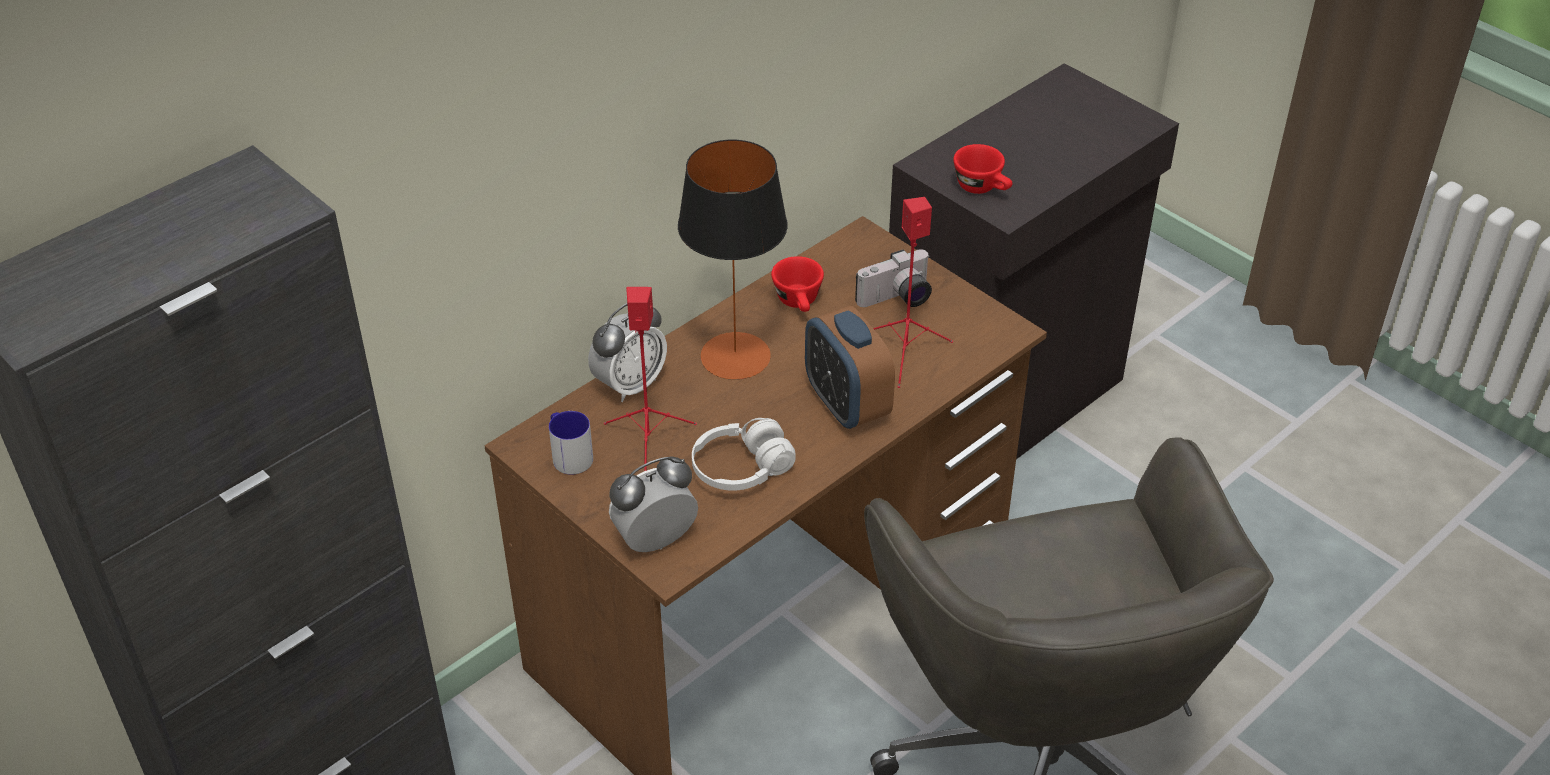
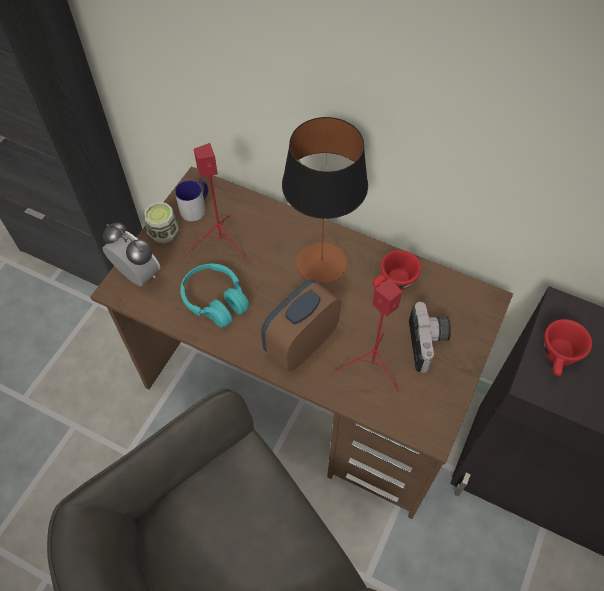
camera: 70 degrees right, 15 degrees up
alarm clock [588,303,667,402] -> none
white headphones [692,418,796,491] -> turquoise headphones [180,264,249,327]
camera [855,249,932,307] -> camera turned 135 degrees counterclockwise [409,302,451,373]
none -> cup [144,202,179,243]

